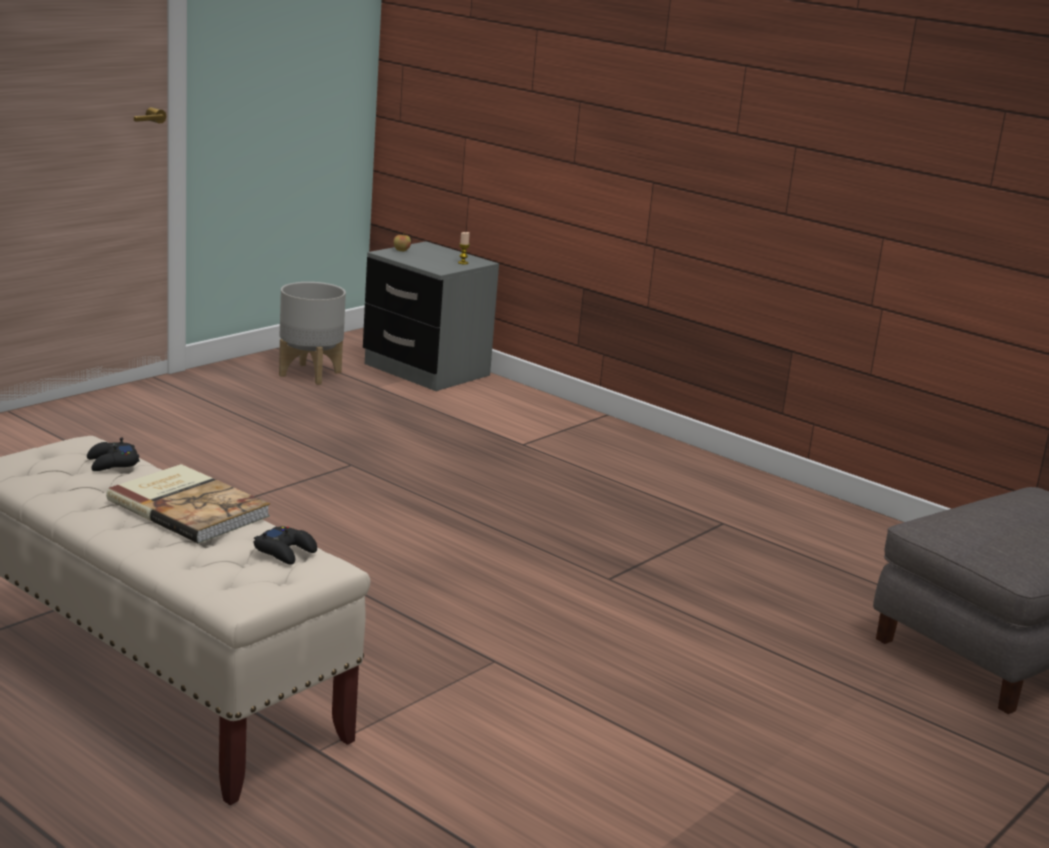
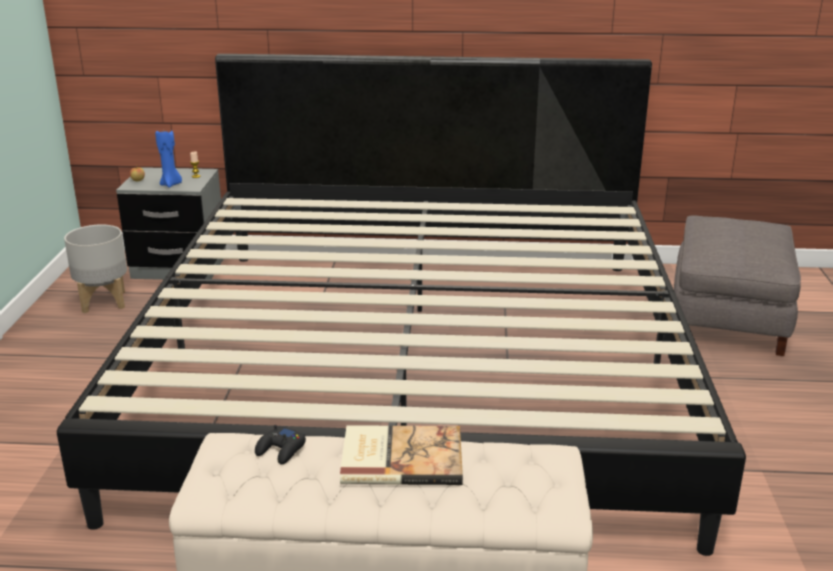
camera: 35 degrees left, 5 degrees up
black game controller [254,526,317,565] -> none
none -> bed [57,54,746,556]
none -> blue candle [155,131,182,187]

